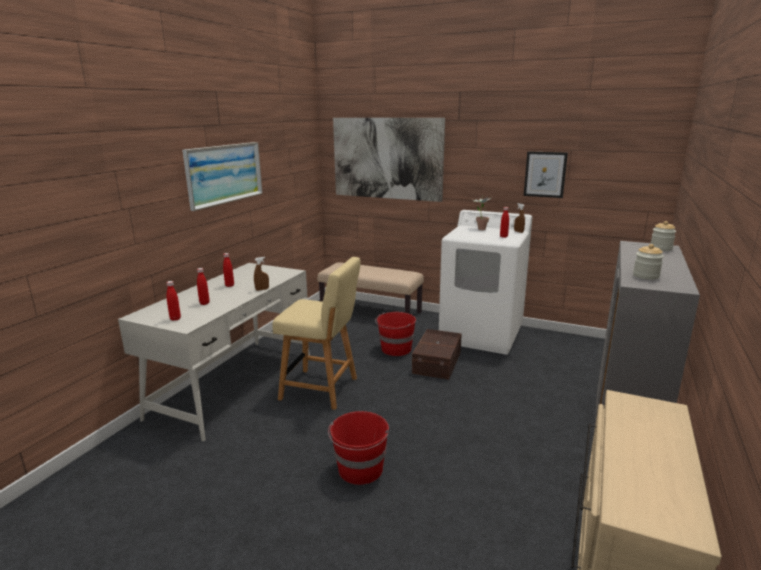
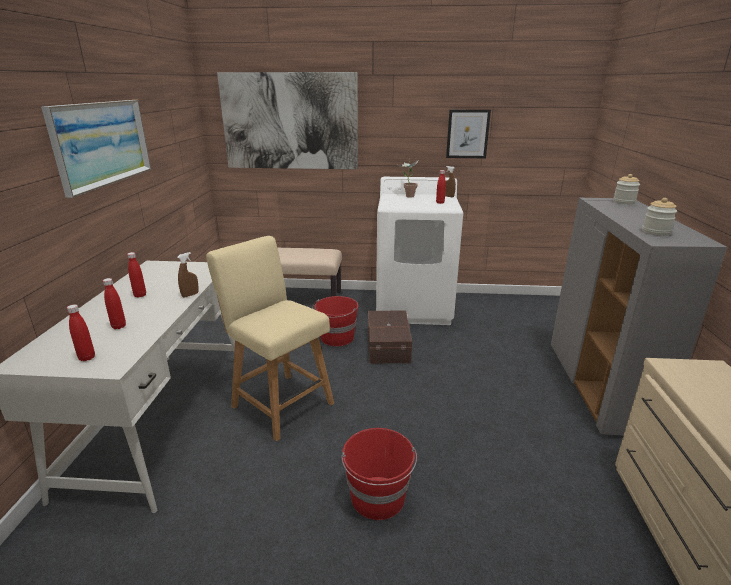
camera: 20 degrees left, 5 degrees up
beige chair [272,257,361,410] -> beige chair turned 135 degrees counterclockwise [206,236,334,441]

